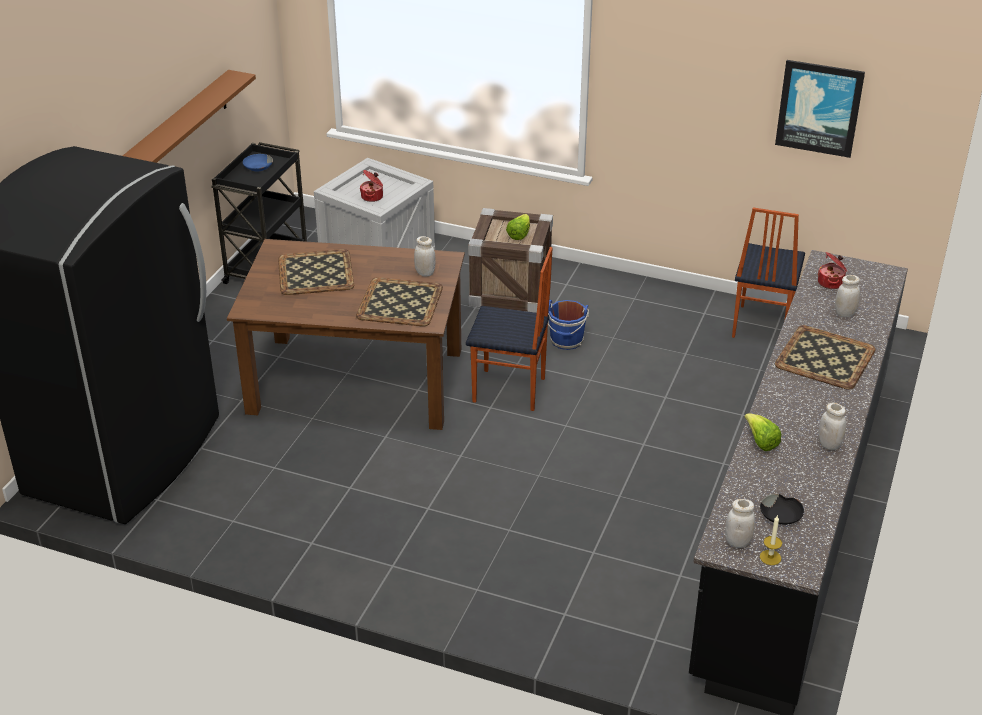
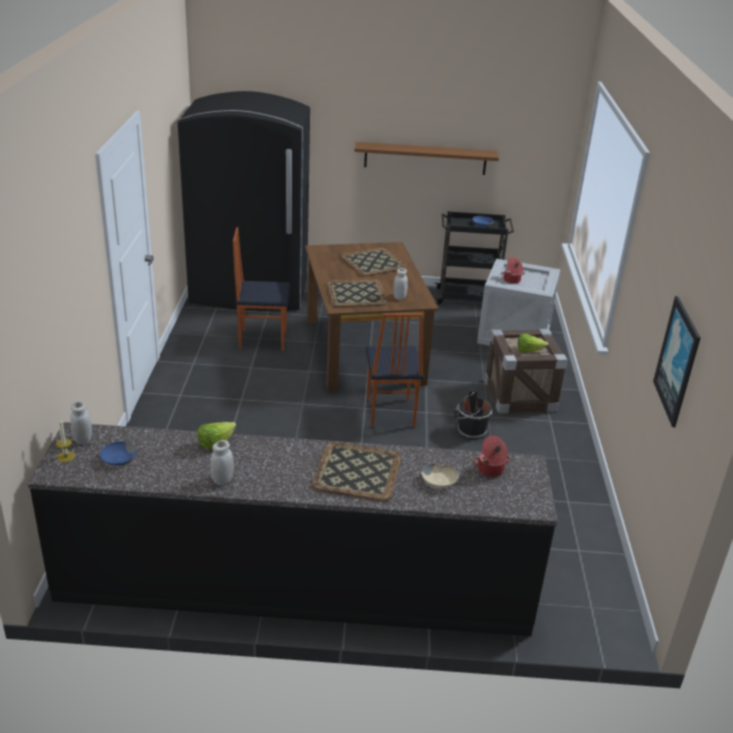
camera: 70 degrees right, 5 degrees down
blue bucket [548,300,589,350] -> black bucket [454,390,492,439]
chair [732,207,805,338] -> chair moved to [233,227,290,351]
black bowl [760,494,804,525] -> blue bowl [100,441,137,466]
white jar [835,275,860,317] -> beige bowl [422,463,459,488]

